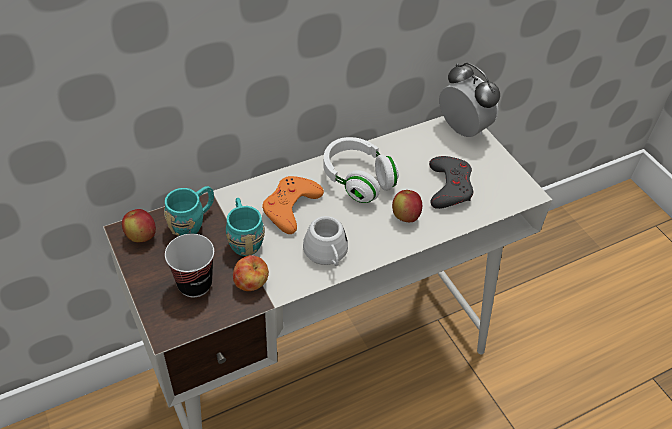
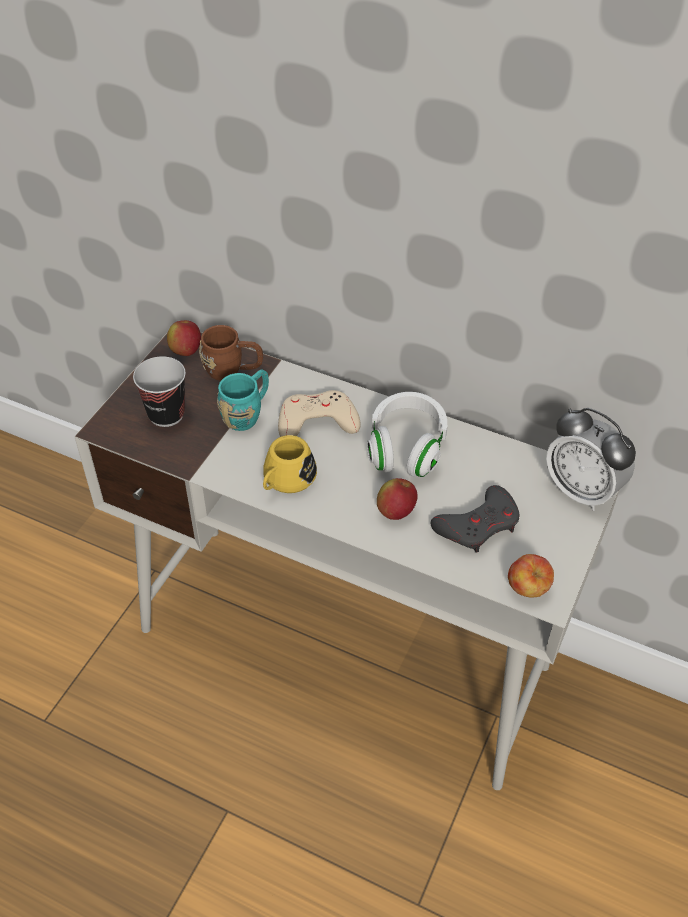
camera: 55 degrees right, 0 degrees up
turquoise mug [164,186,214,236] -> brown mug [199,325,263,381]
apple [233,255,269,291] -> apple moved to [508,554,554,598]
orange game controller [262,176,324,234] -> beige game controller [278,390,361,437]
white mug [303,216,348,266] -> yellow mug [263,435,317,493]
alarm clock [439,63,500,137] -> alarm clock turned 120 degrees clockwise [546,408,636,511]

